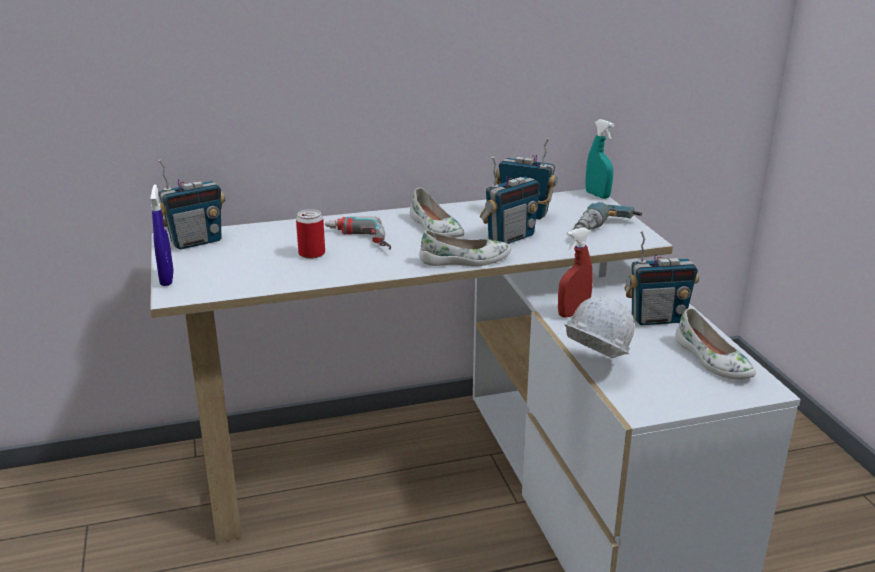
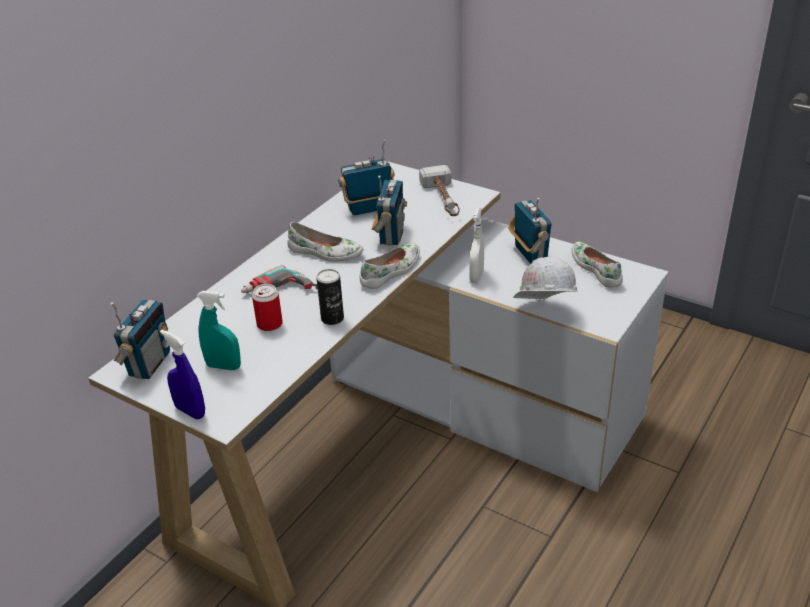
camera: 40 degrees left, 10 degrees up
red spray bottle [558,227,593,318] -> white spray bottle [469,208,484,283]
power drill [573,202,642,230] -> hammer [419,165,460,216]
turquoise spray bottle [585,119,614,199] -> turquoise spray bottle moved to [197,291,241,370]
radio [624,231,699,325] -> radio turned 60 degrees counterclockwise [508,198,551,264]
white shoe [675,308,756,380] -> white shoe turned 135 degrees counterclockwise [571,242,623,288]
none -> can [316,269,344,325]

